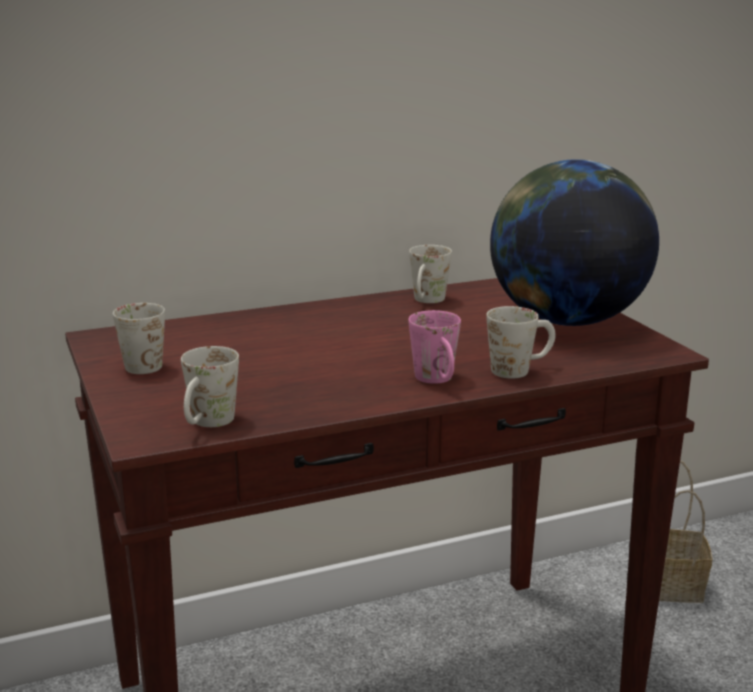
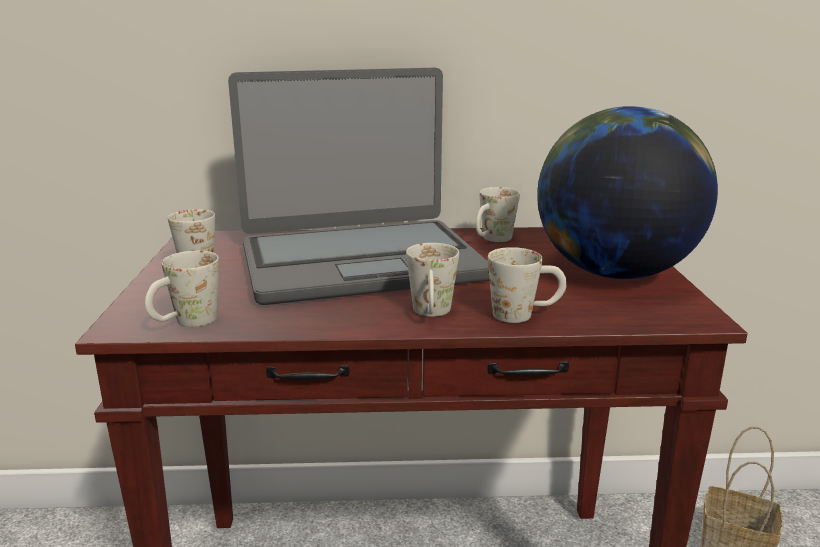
camera: 20 degrees right, 0 degrees up
pink mug [408,310,461,384] -> white mug [406,243,459,317]
none -> laptop [228,68,490,305]

